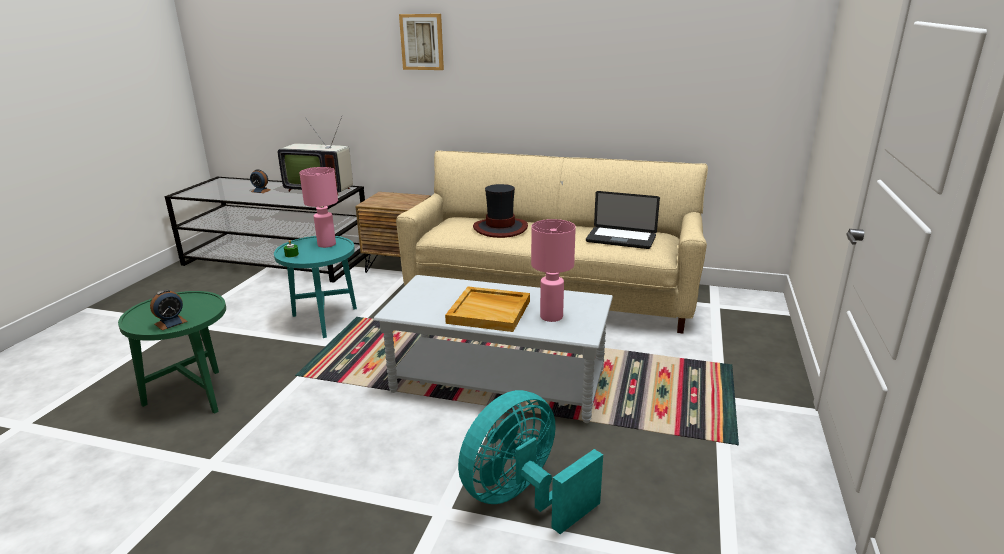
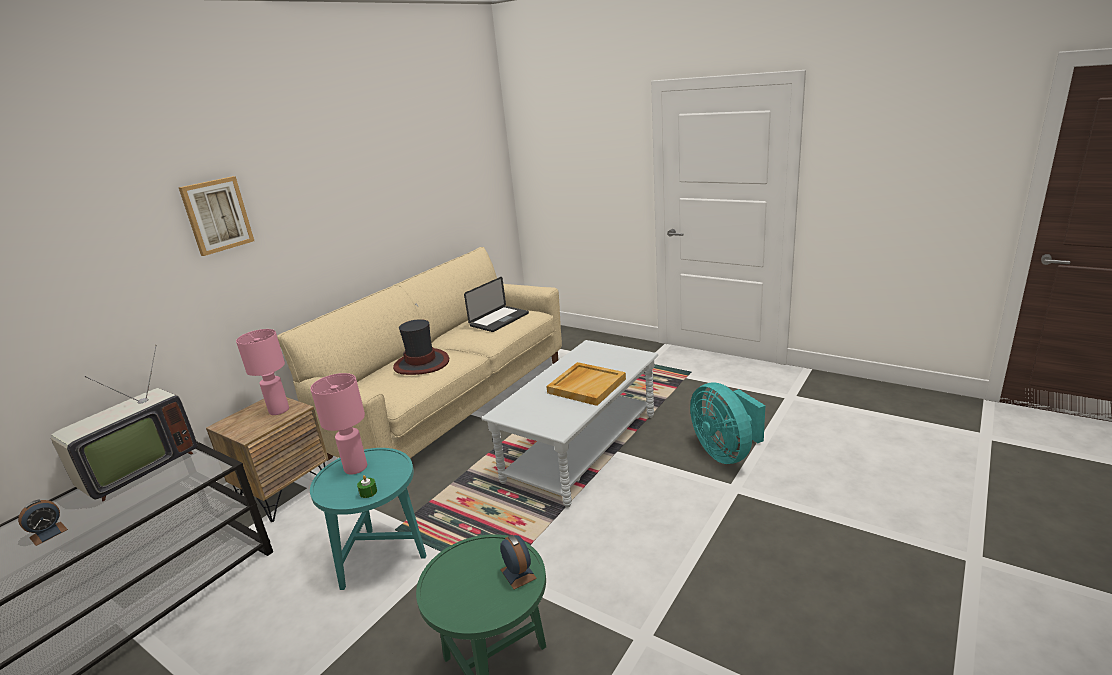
camera: 70 degrees left, 0 degrees up
pink table lamp [531,219,576,322] -> pink table lamp moved to [236,329,289,415]

